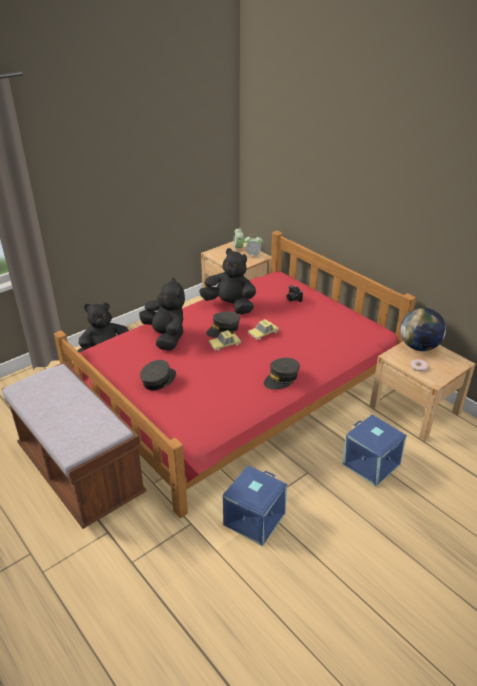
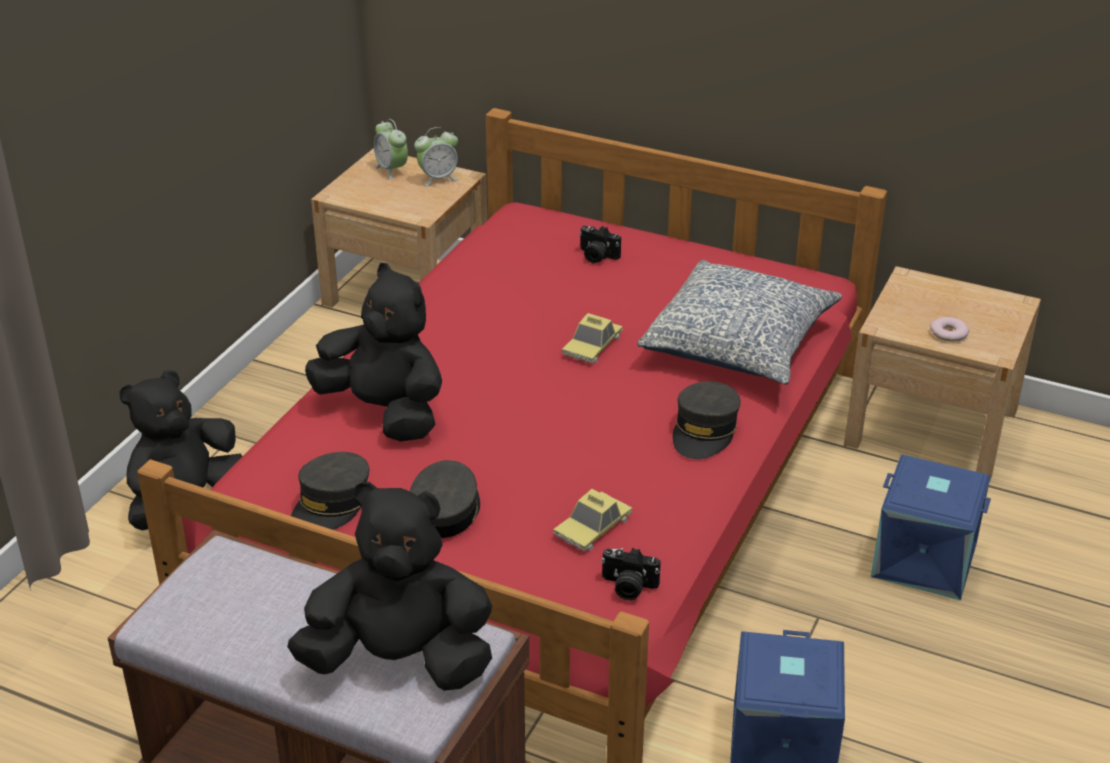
camera: 25 degrees left, 0 degrees up
black plush toy [199,248,256,314] -> black plush toy moved to [287,482,492,691]
grey cap [206,311,240,337] -> grey cap moved to [291,452,369,530]
toy car [209,330,241,351] -> toy car moved to [553,489,632,551]
globe [400,307,446,351] -> none
none -> camera [601,548,661,600]
none -> pillow [637,260,842,384]

